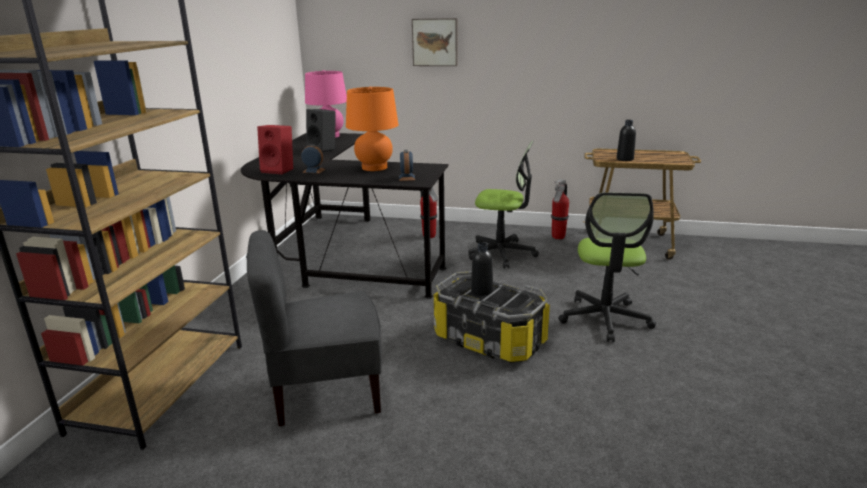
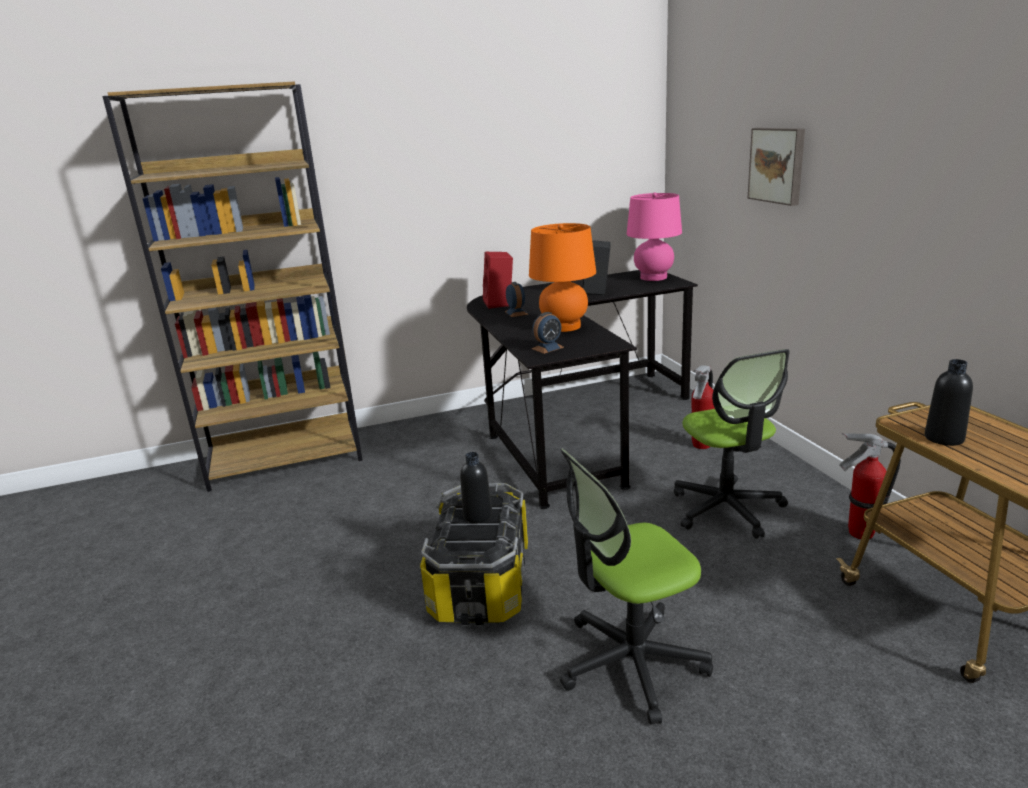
camera: 60 degrees right, 0 degrees up
grey chair [246,230,382,426] -> none

